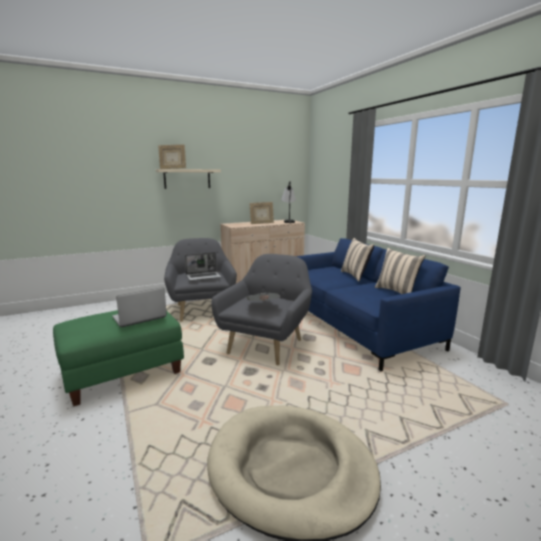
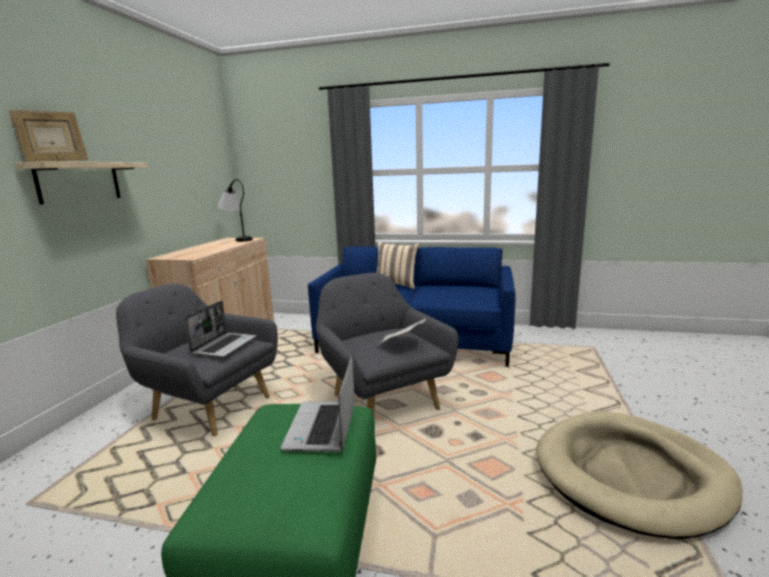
camera: 50 degrees left, 0 degrees up
picture frame [250,202,274,224] -> none
beige pillow [375,248,425,294] -> none

